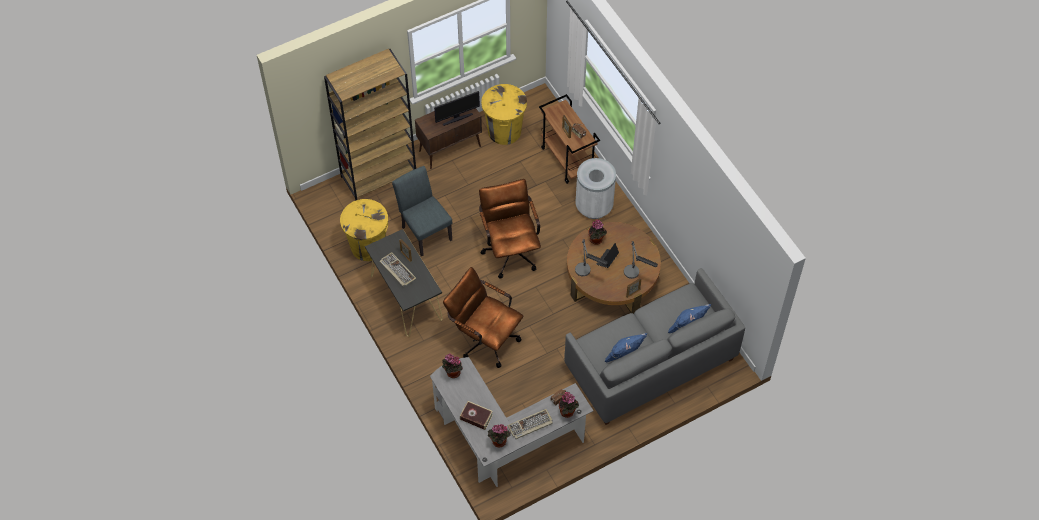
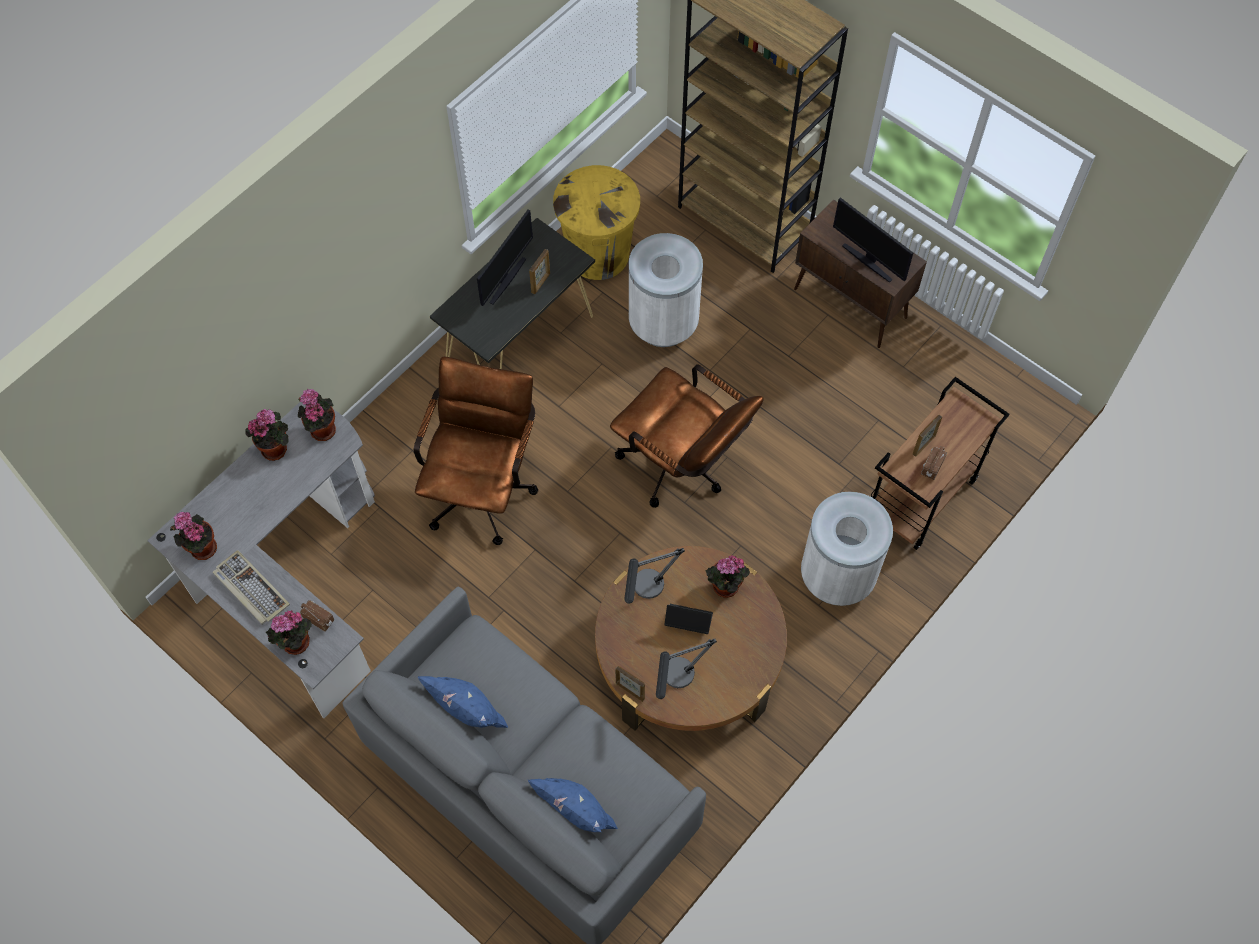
camera: 70 degrees right, 5 degrees up
keyboard [379,252,417,287] -> monitor [477,209,533,306]
grey chair [392,166,452,256] -> white trash can [629,233,703,347]
book [460,401,493,430] -> none
brown office chair [479,179,541,278] -> brown office chair turned 75 degrees clockwise [610,364,763,508]
yellow trash can [481,84,527,145] -> none
none -> potted plant [245,409,289,461]

